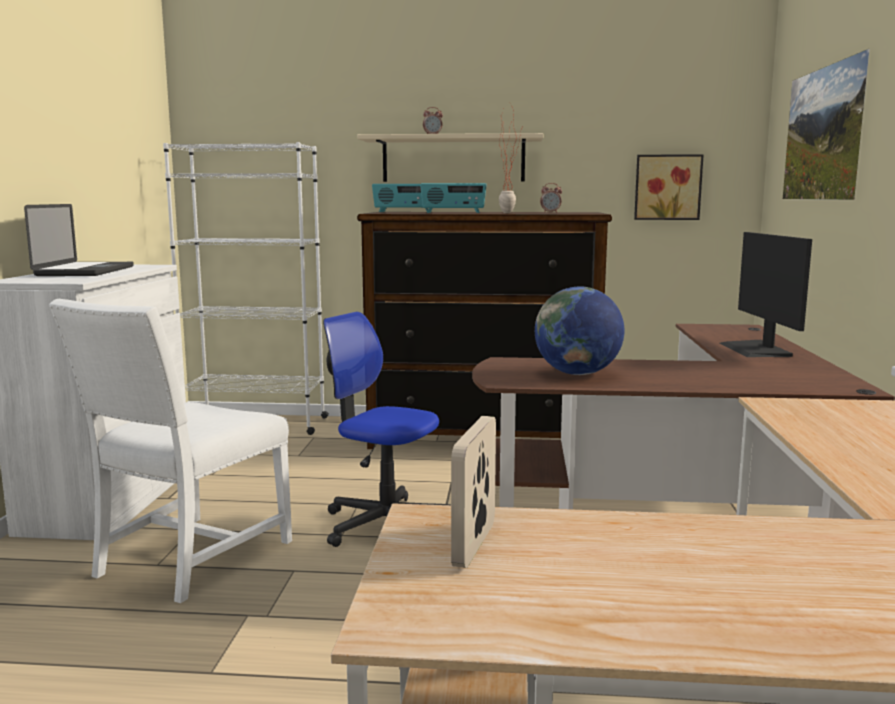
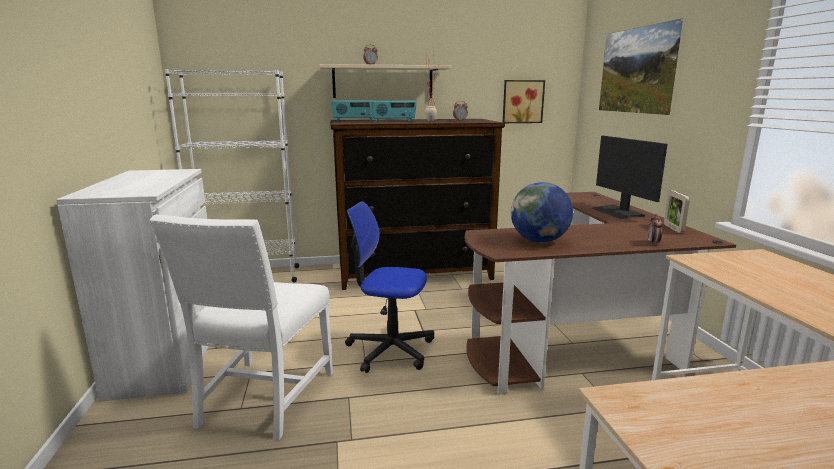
camera: 15 degrees left, 5 degrees up
laptop [24,204,134,276] -> none
picture frame [451,416,496,568] -> picture frame moved to [664,190,690,233]
none -> alarm clock [647,214,663,245]

